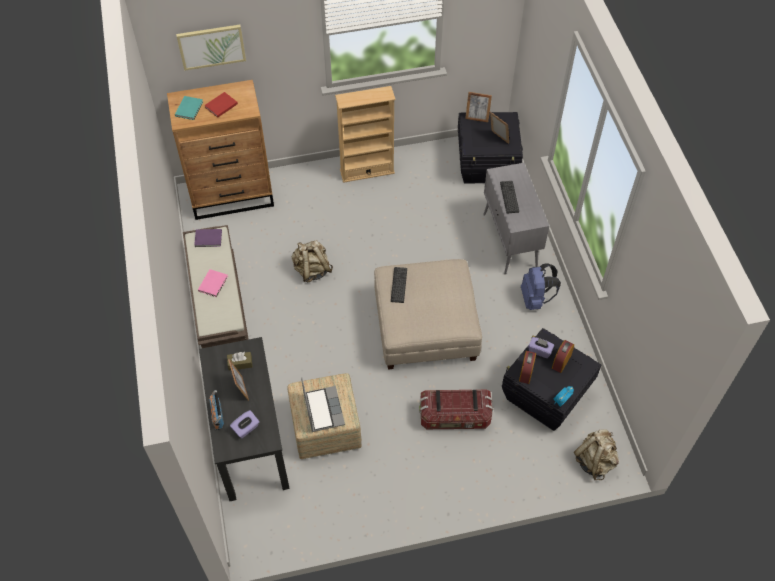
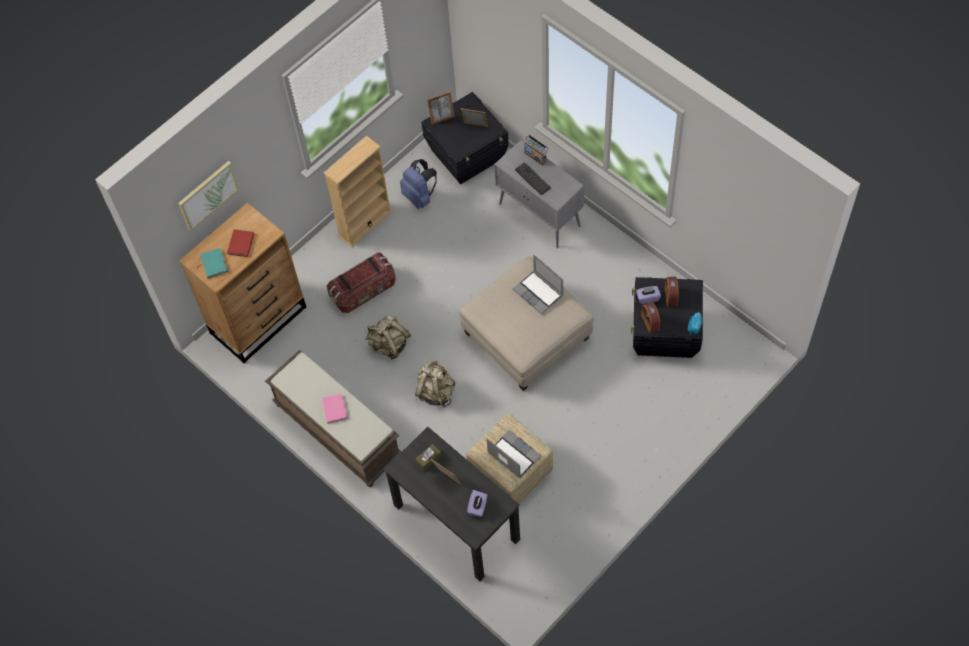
camera: 30 degrees left, 5 degrees up
purple book [194,229,222,247] -> none
radio [209,390,224,430] -> radio moved to [524,134,548,165]
keyboard [391,267,407,303] -> none
storage box [419,390,493,429] -> storage box moved to [327,253,396,313]
blue backpack [521,263,561,310] -> blue backpack moved to [400,159,437,209]
beige backpack [573,430,619,480] -> beige backpack moved to [415,361,455,408]
none -> laptop [513,255,563,315]

